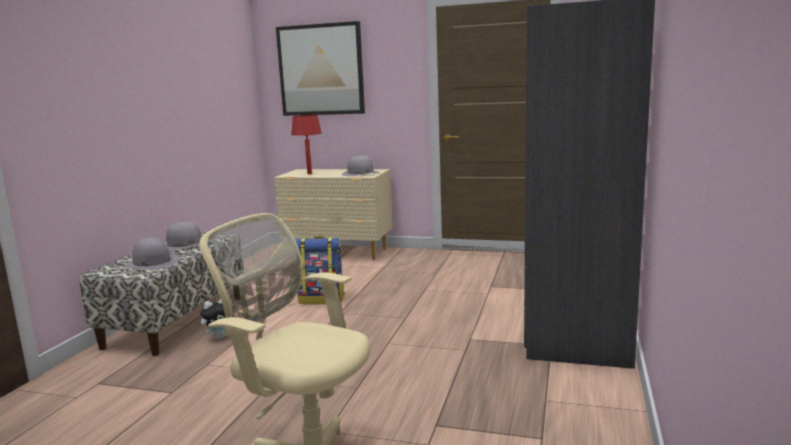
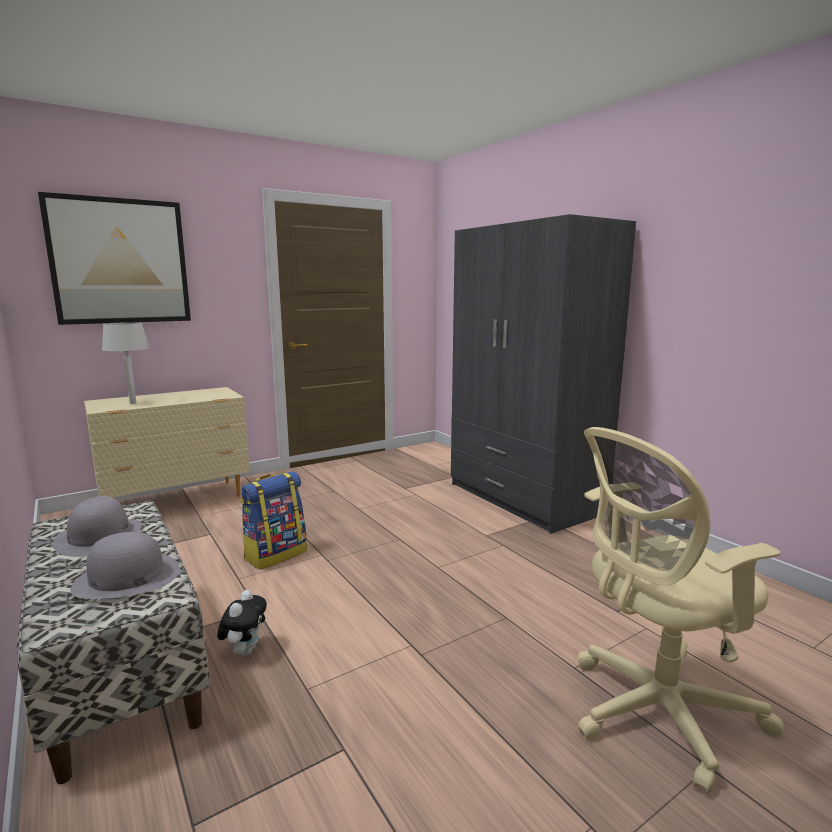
camera: 50 degrees left, 0 degrees up
red table lamp [291,115,322,174] -> grey table lamp [102,322,150,404]
grey hat [342,155,379,176] -> none

